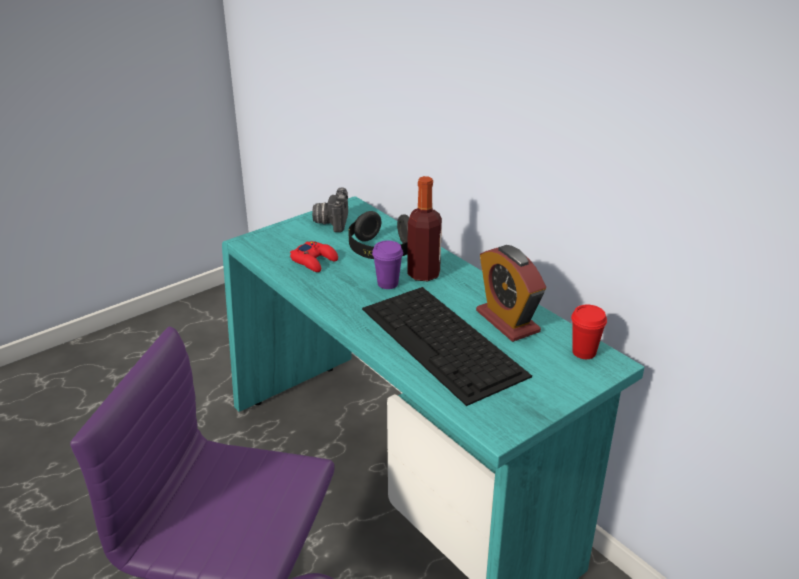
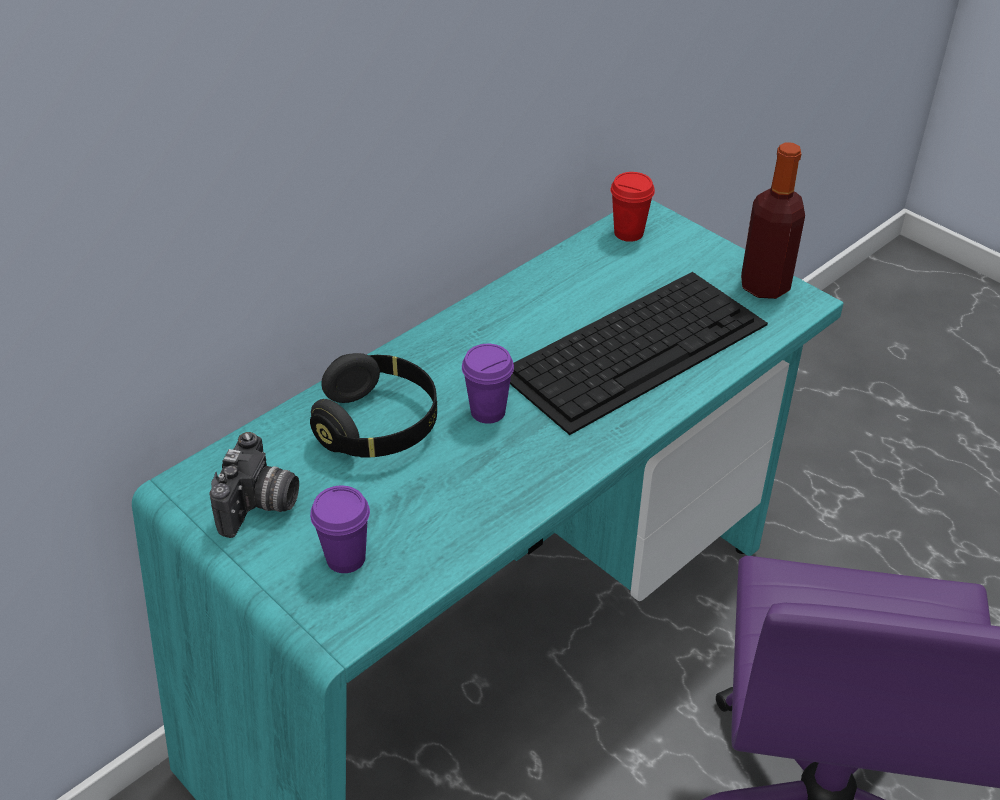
camera: 95 degrees left, 10 degrees up
red game controller [290,241,338,272] -> none
camera [312,187,348,232] -> camera turned 75 degrees counterclockwise [209,432,299,538]
bottle [407,176,442,282] -> bottle moved to [741,142,805,299]
alarm clock [476,245,546,342] -> none
none -> purple cup [310,486,370,573]

